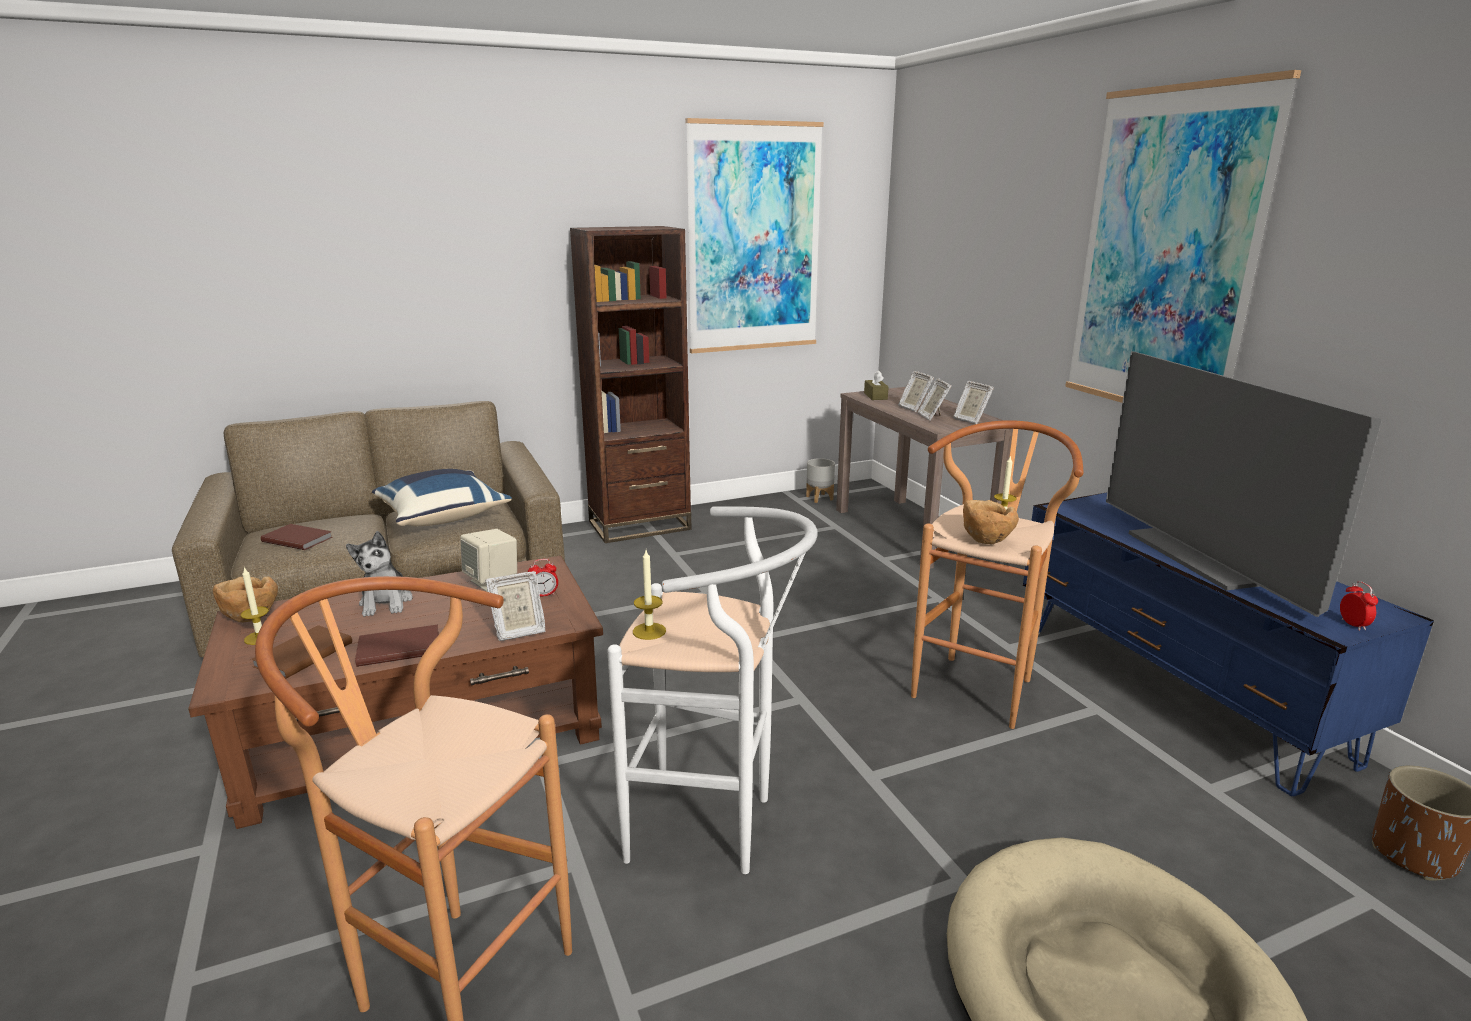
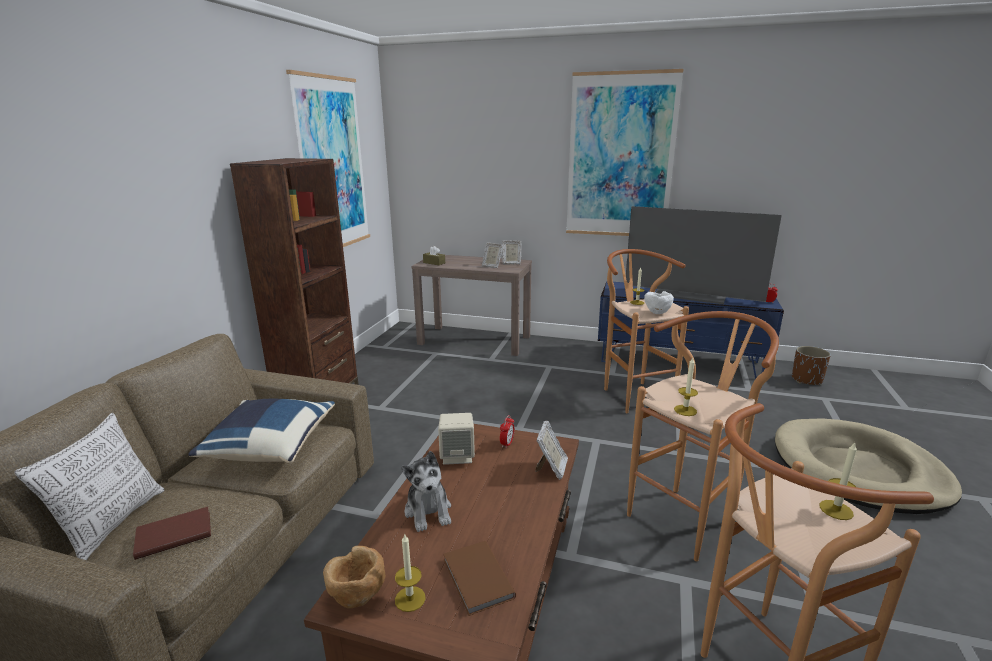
camera: 50 degrees left, 0 degrees up
plush toy [346,531,413,617] -> plush toy turned 45 degrees clockwise [401,451,451,532]
brown book [355,625,439,667] -> none
white stool [607,506,818,874] -> brown stool [627,311,779,561]
grey planter [806,458,835,503] -> none
picture frame [898,371,934,412] -> none
brown bowl [963,500,1019,544] -> white bowl [644,291,674,314]
none -> pillow [14,413,165,560]
none -> candle [820,442,857,520]

